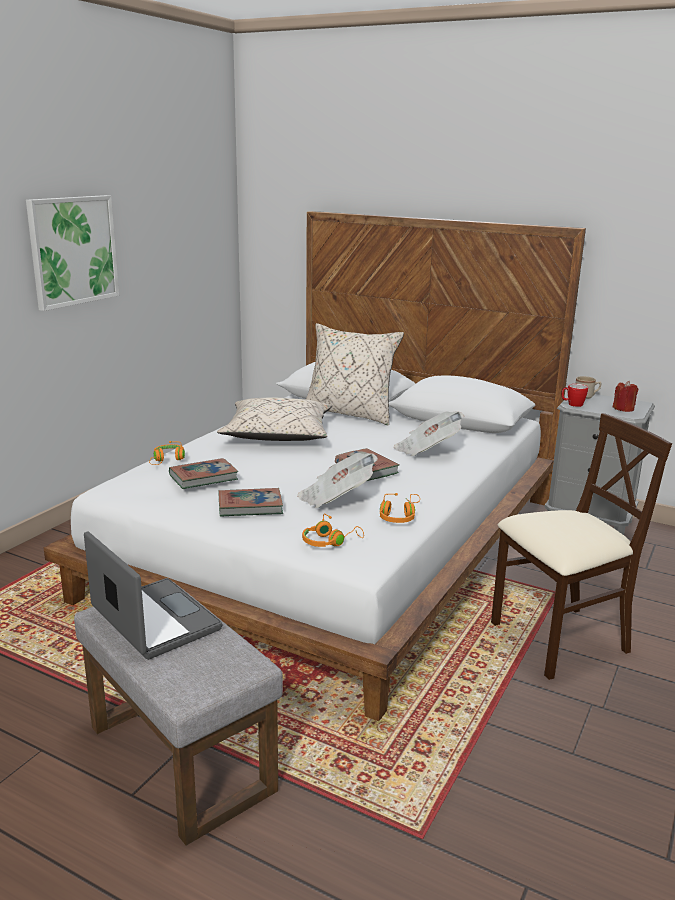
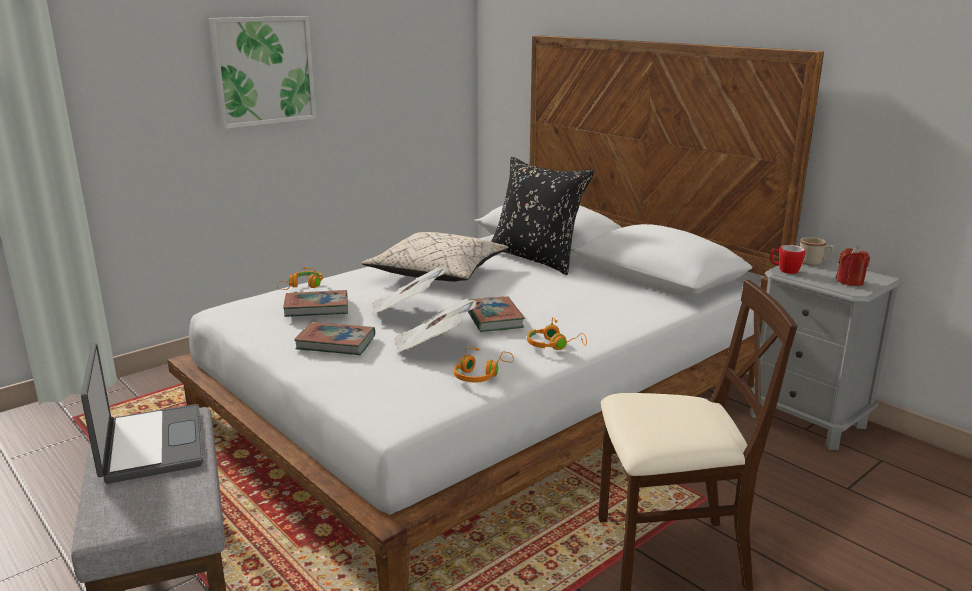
camera: 20 degrees right, 0 degrees up
orange headphones [302,514,364,547] -> orange headphones moved to [527,317,587,350]
beige pillow [306,323,404,425] -> black pillow [491,157,594,275]
newspaper [394,411,464,456] -> newspaper moved to [372,267,445,315]

